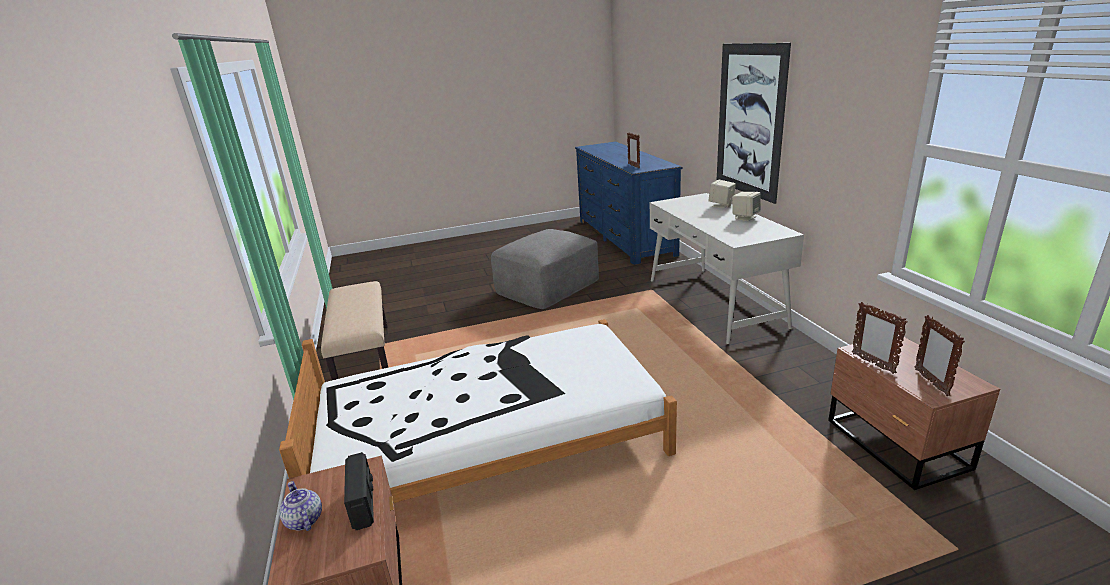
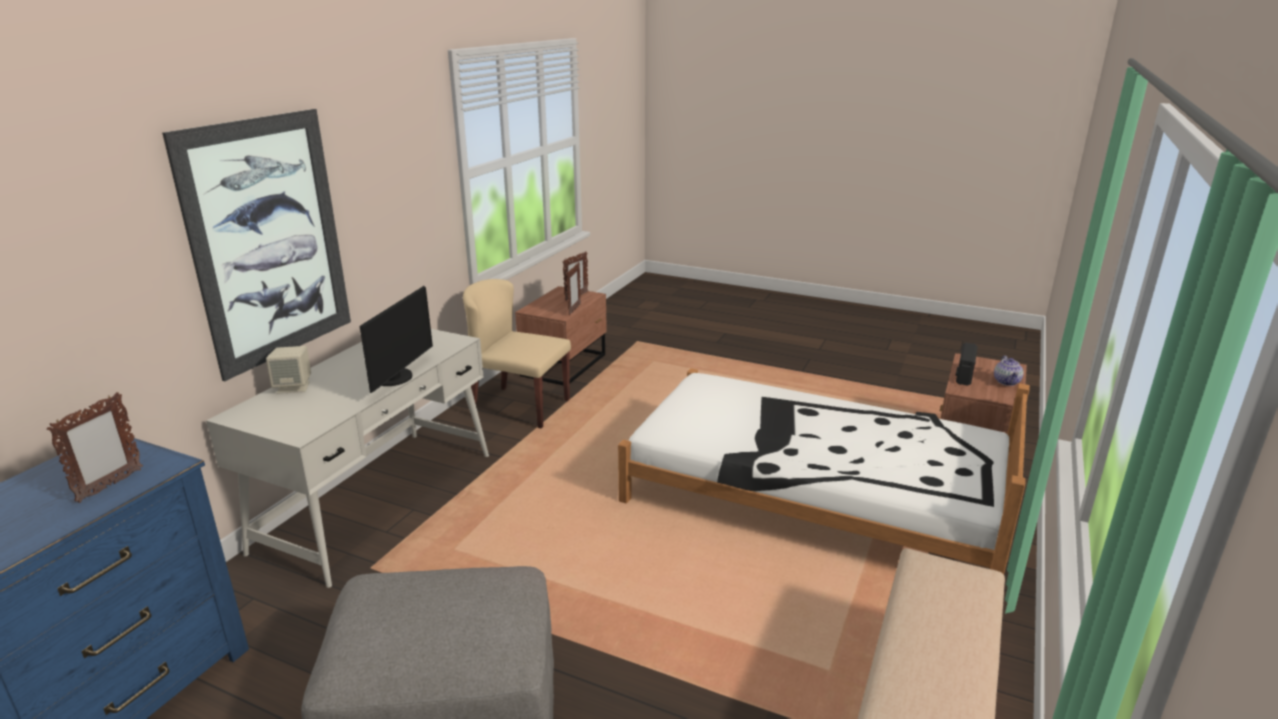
camera: 140 degrees left, 0 degrees up
beige speaker [732,192,761,221] -> none
none -> monitor [360,286,433,393]
none -> beige chair [463,279,571,429]

